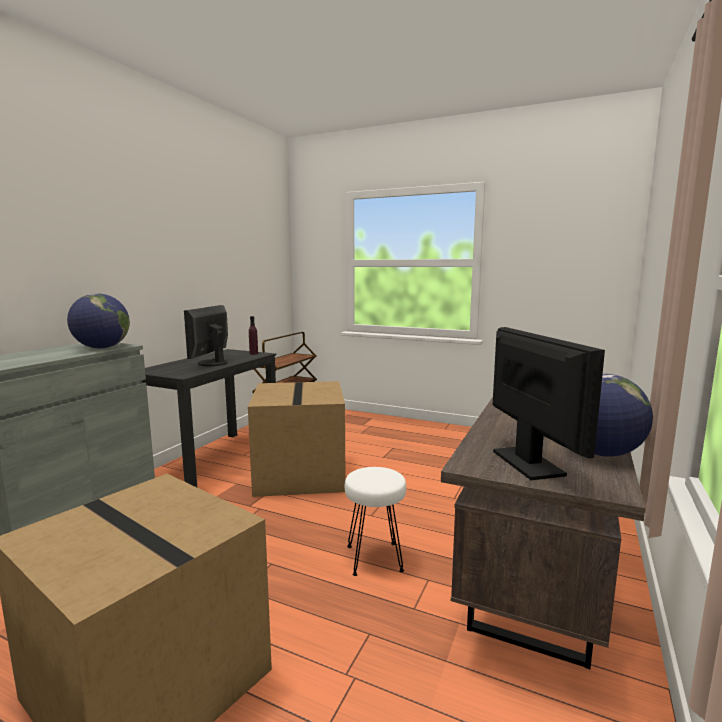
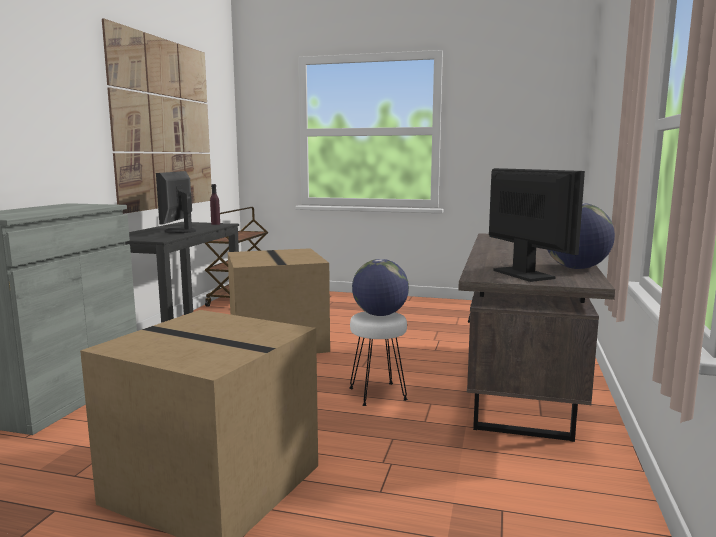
camera: 10 degrees left, 0 degrees up
globe [67,294,130,348] -> globe moved to [352,259,409,316]
none -> picture [102,18,212,214]

